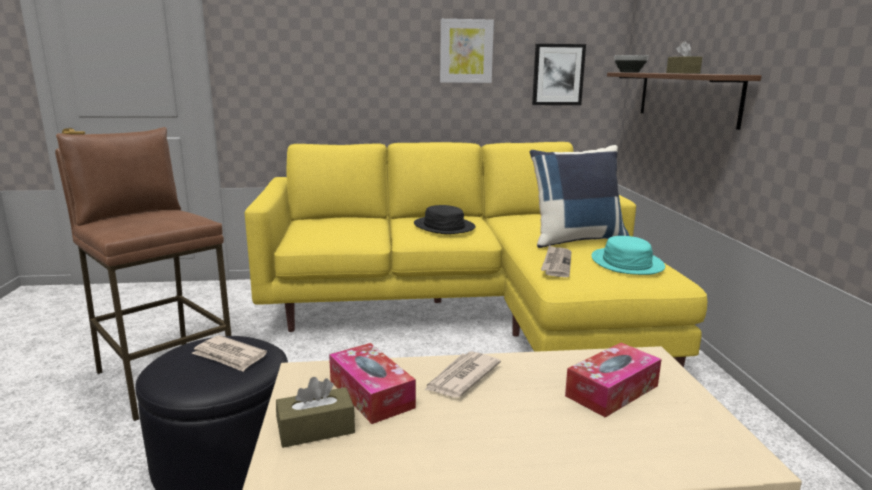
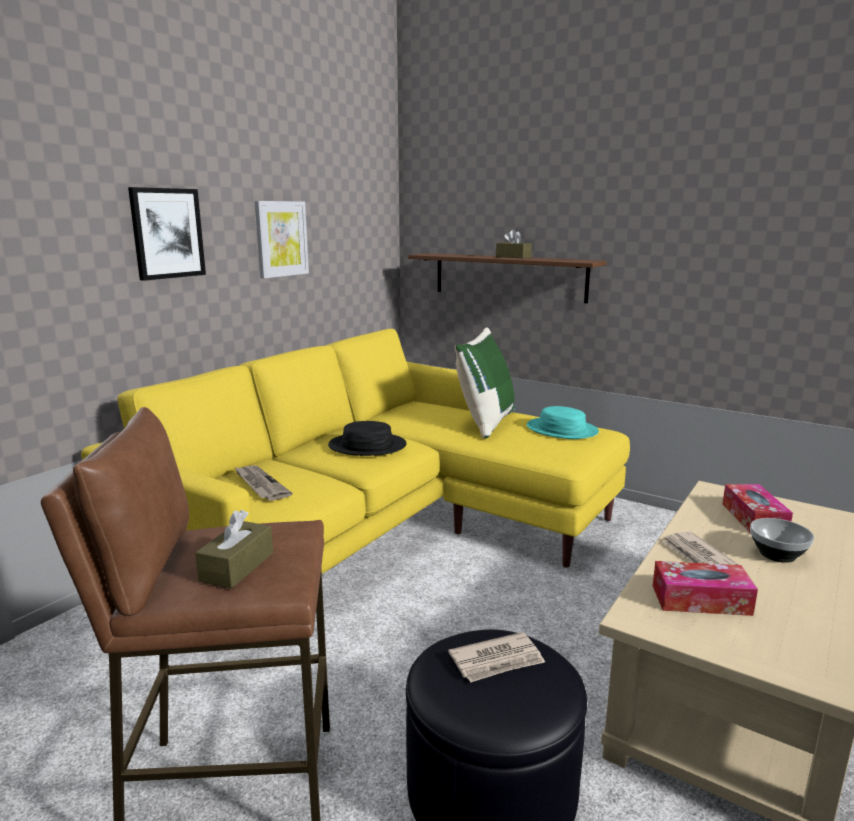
camera: 50 degrees left, 0 degrees up
brown tissue box [276,377,355,448] -> brown tissue box moved to [195,510,273,589]
blue pillow [530,145,630,248] -> green pillow [455,327,516,439]
picture [532,44,586,105] -> picture moved to [128,187,206,281]
newspaper [541,245,571,277] -> newspaper moved to [234,465,292,501]
bowl [614,55,649,73] -> bowl moved to [750,518,814,563]

